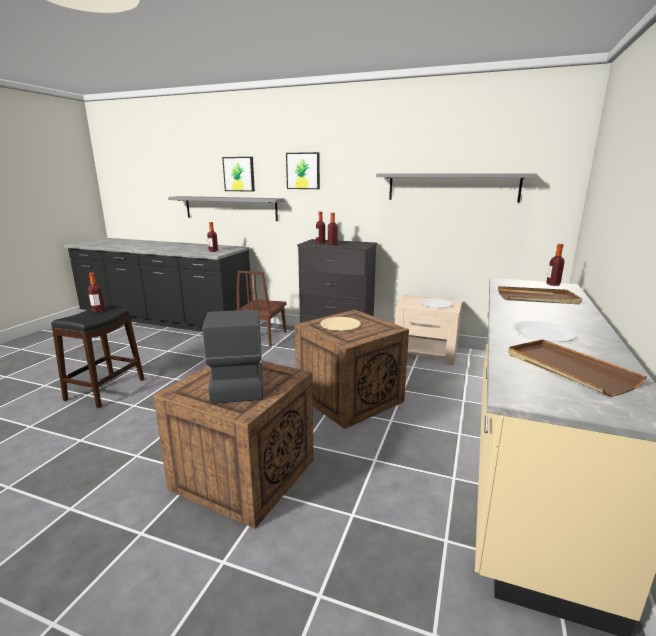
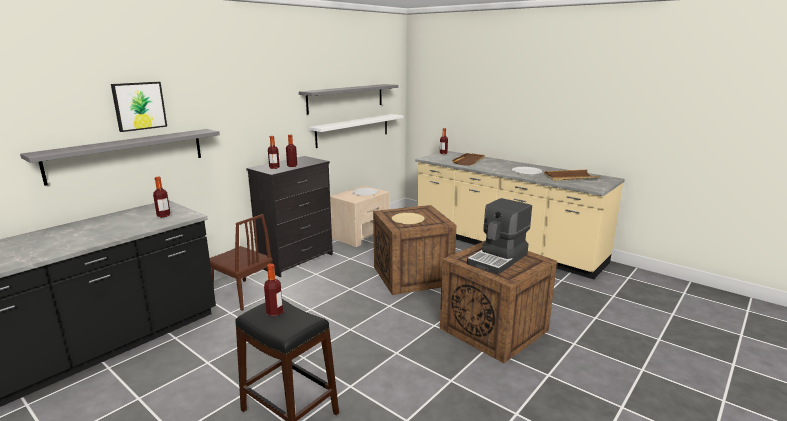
camera: 70 degrees left, 0 degrees up
coffee machine [203,310,263,404] -> coffee machine turned 60 degrees counterclockwise [467,198,532,275]
picture [286,152,320,189] -> none
none -> white shelf [308,114,403,148]

